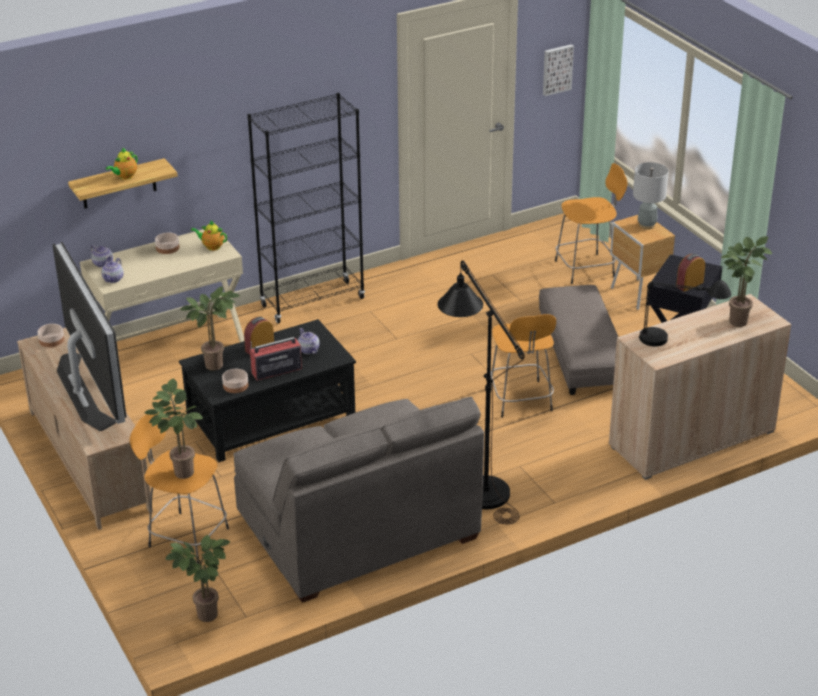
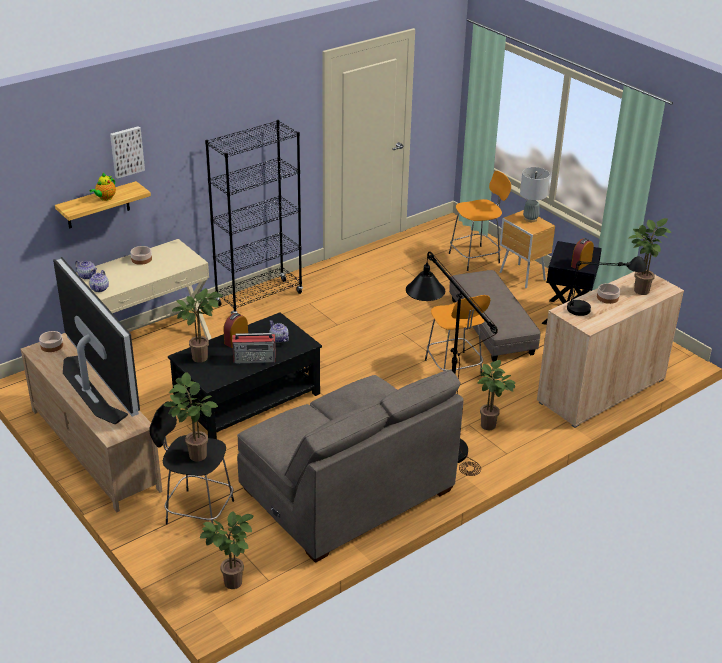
camera: 10 degrees left, 0 degrees up
orange stool [130,412,229,564] -> black stool [149,401,234,525]
teapot [191,221,227,251] -> none
bowl [222,369,248,393] -> bowl moved to [597,283,620,304]
radio [250,337,302,381] -> radio turned 150 degrees counterclockwise [232,333,276,363]
picture [543,44,574,96] -> picture moved to [110,126,145,179]
none -> potted plant [477,360,515,430]

